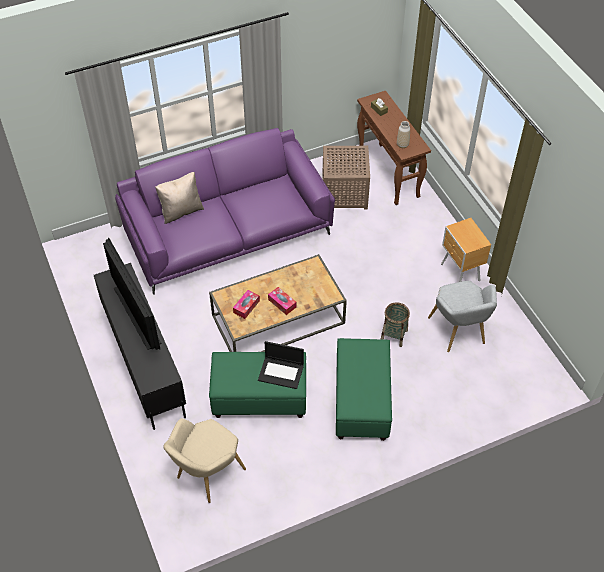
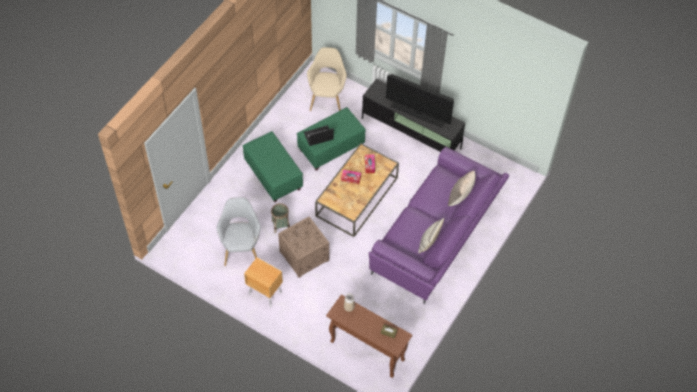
camera: 145 degrees right, 5 degrees up
brown side table [322,146,370,209] -> brown side table moved to [278,217,329,278]
grey armchair [428,281,497,352] -> grey armchair turned 45 degrees clockwise [217,197,260,266]
none -> pillow [418,218,444,253]

